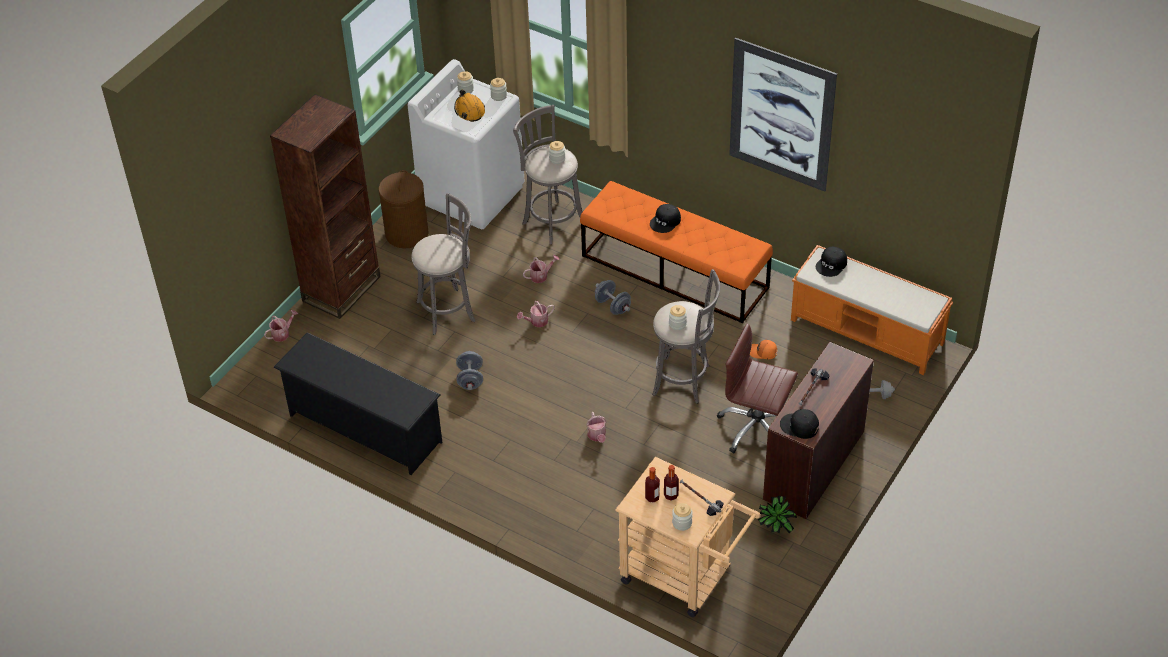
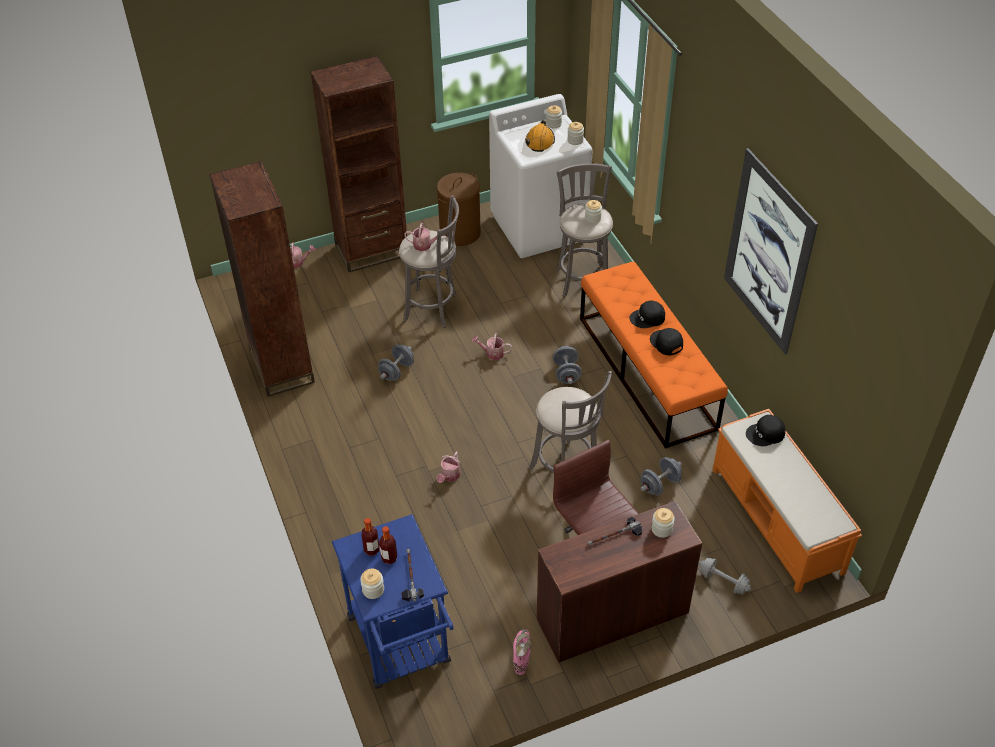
camera: 35 degrees right, 0 degrees up
black shoe rack [273,332,442,475] -> brown bookcase [209,161,315,397]
watering can [523,255,559,283] -> watering can moved to [404,223,445,251]
beige cart [615,457,761,617] -> blue cart [332,514,454,689]
jar [669,305,687,330] -> jar moved to [652,508,675,538]
orange cap [750,340,777,359] -> grey dumbbell [641,457,682,496]
potted plant [758,496,797,534] -> pink boot [513,629,531,675]
black cap [780,409,819,439] -> black cap moved to [650,328,683,356]

